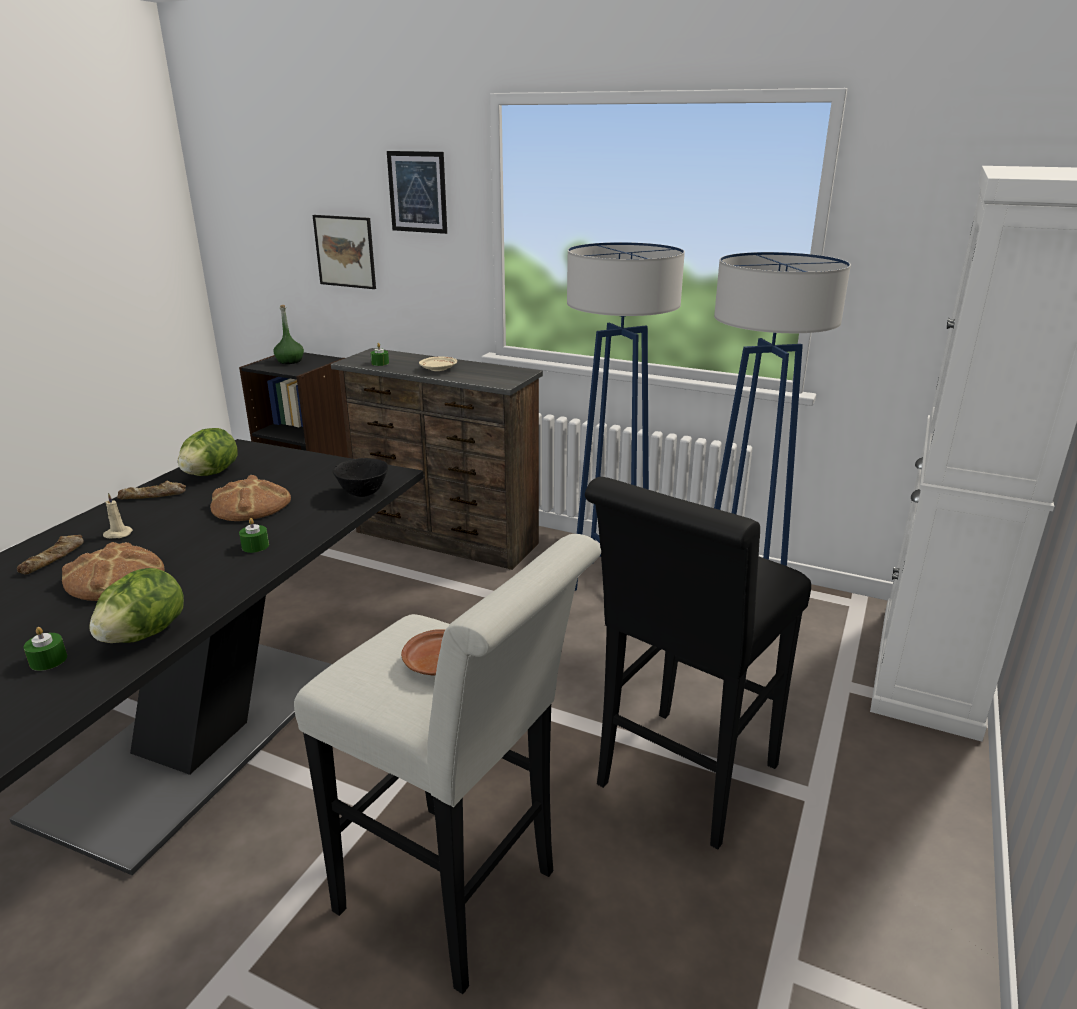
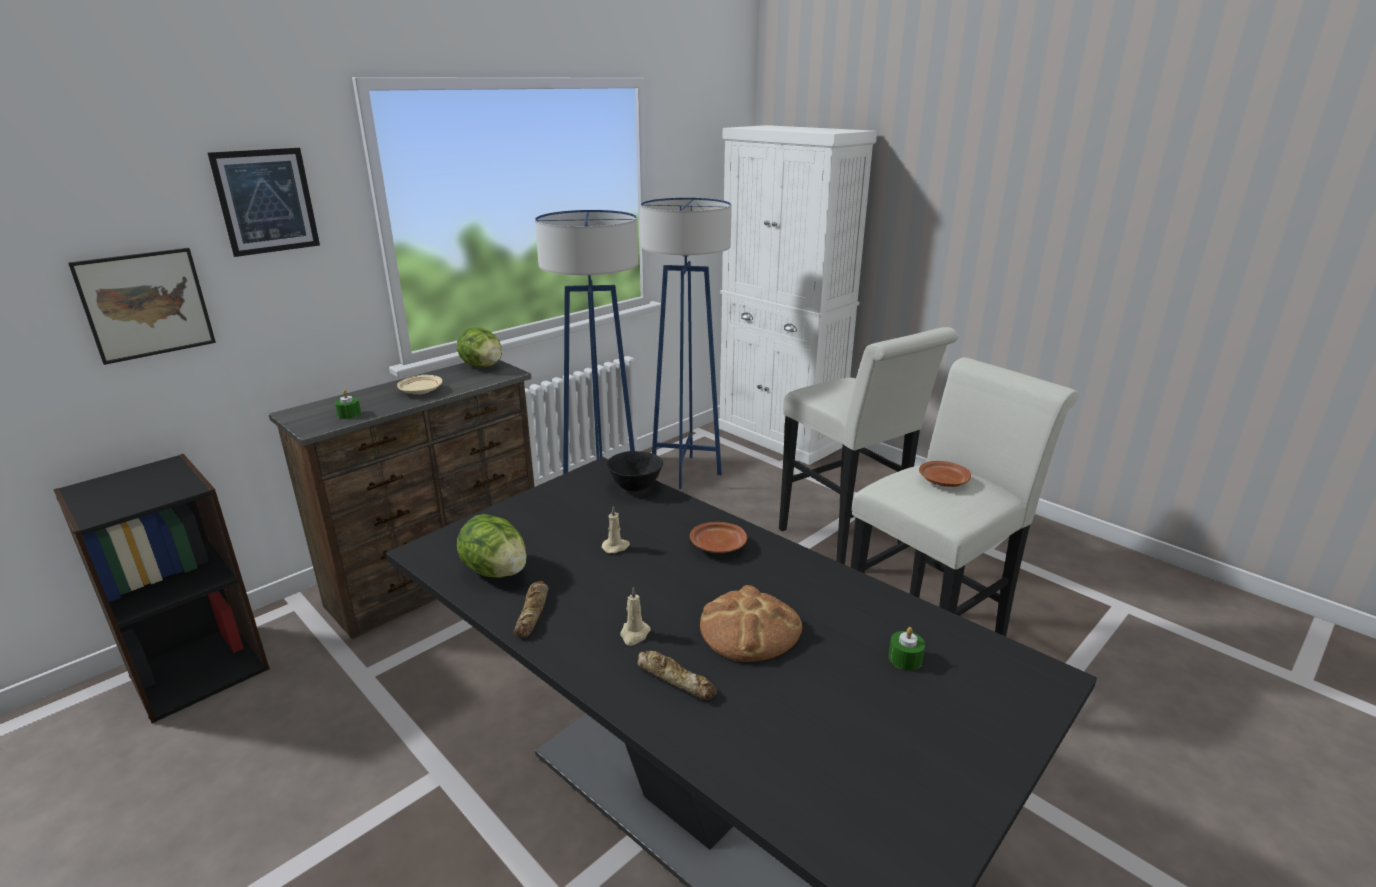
camera: 70 degrees left, 0 degrees up
lettuce [89,568,184,643] -> lettuce moved to [457,328,502,367]
bread [210,475,291,521] -> beige candle [602,506,630,553]
green candle [239,518,269,553] -> brown plate [690,522,747,553]
green bottle [273,305,304,364] -> none
black stool [585,477,811,849] -> white stool [779,327,959,565]

